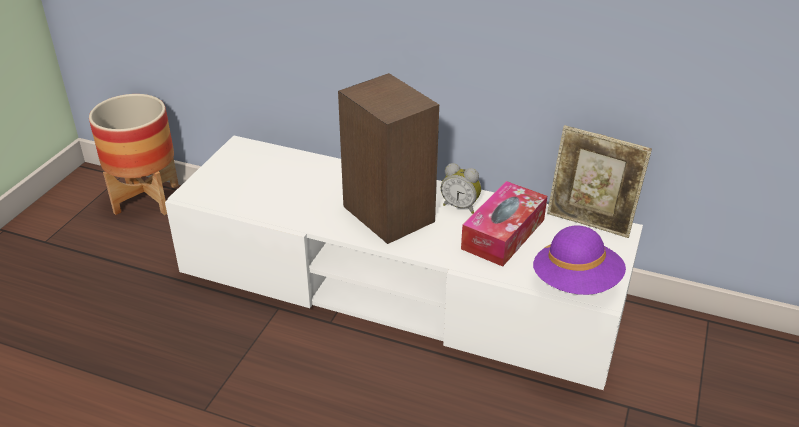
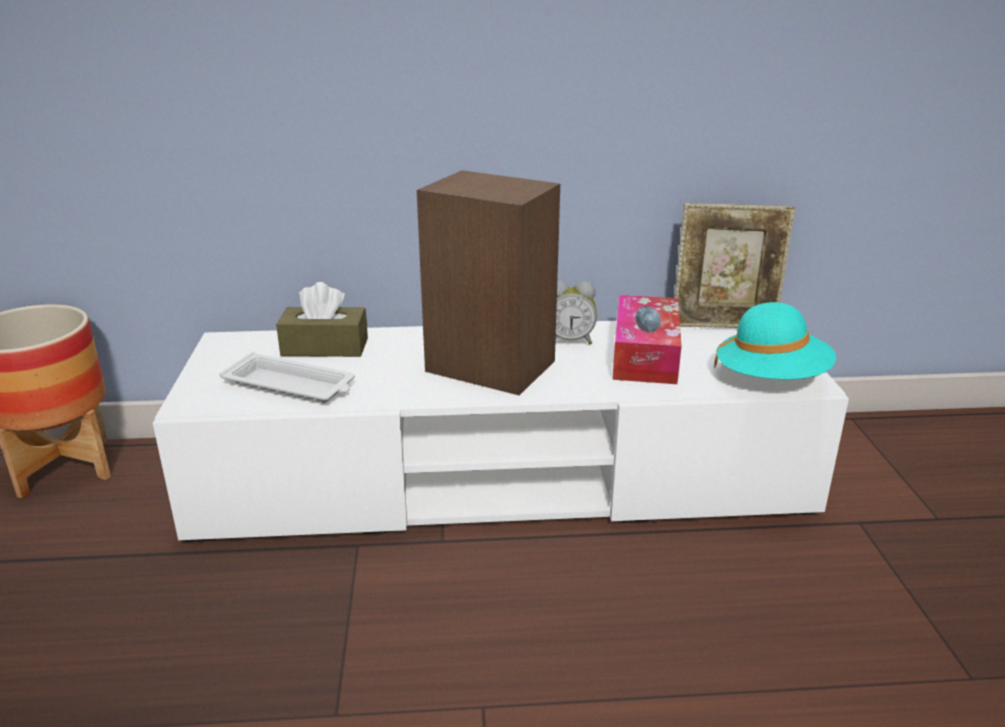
camera: 25 degrees left, 10 degrees down
purple hat [533,225,626,295] -> turquoise hat [714,302,836,379]
none -> white tray [219,352,355,404]
none -> brown tissue box [276,282,368,357]

